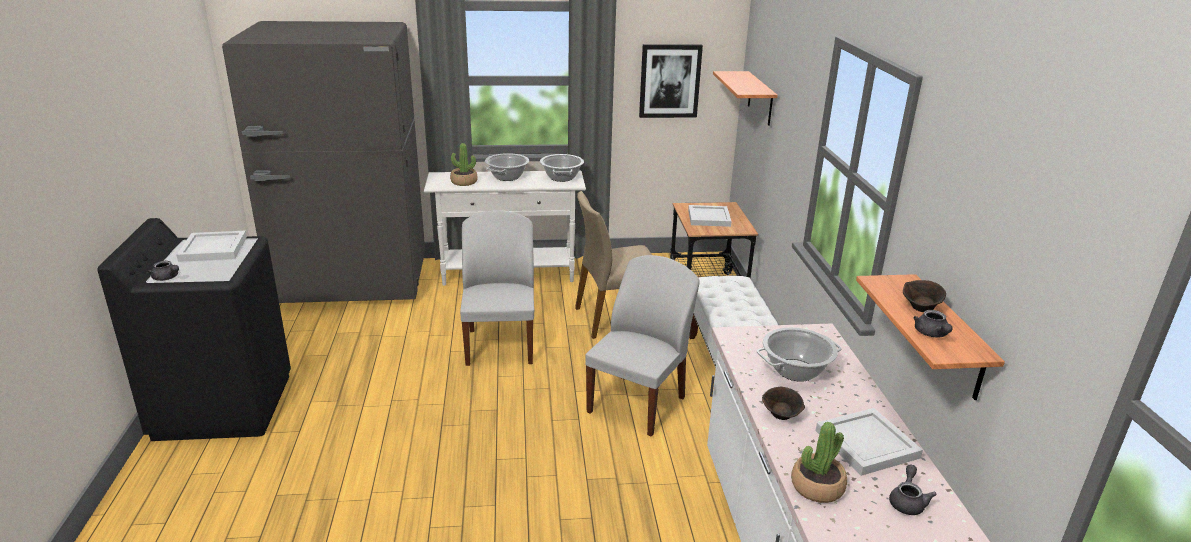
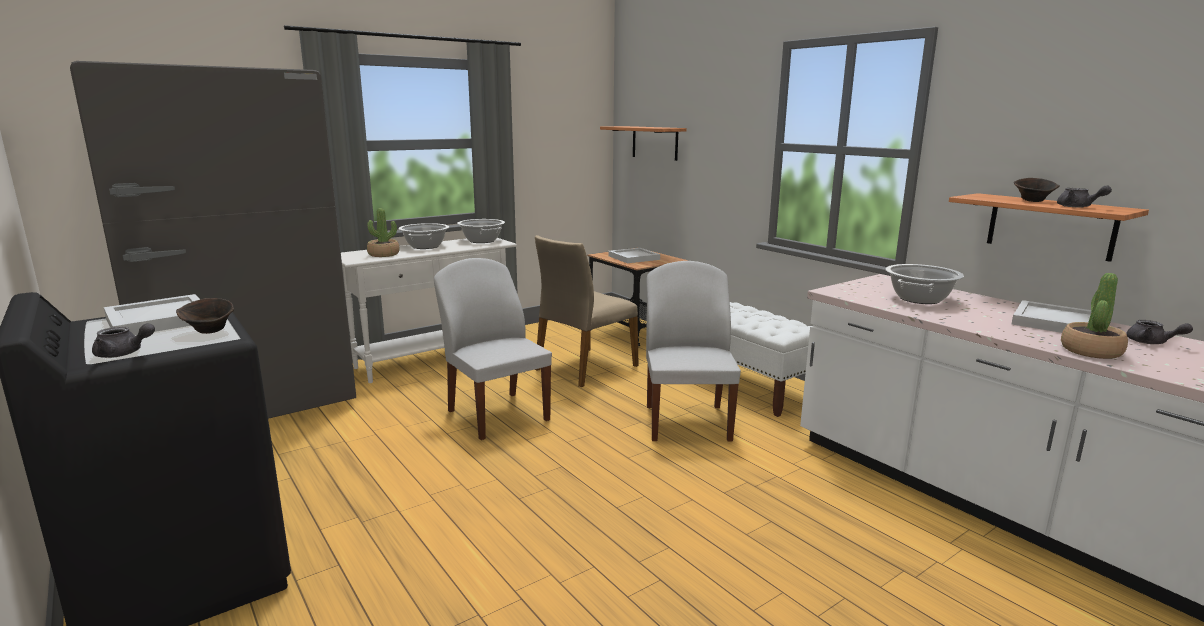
camera: 30 degrees left, 10 degrees down
picture [639,44,703,118] -> none
brown bowl [762,387,805,420] -> brown bowl moved to [176,298,234,334]
grey teapot [889,464,937,515] -> grey teapot turned 150 degrees clockwise [1126,320,1193,344]

